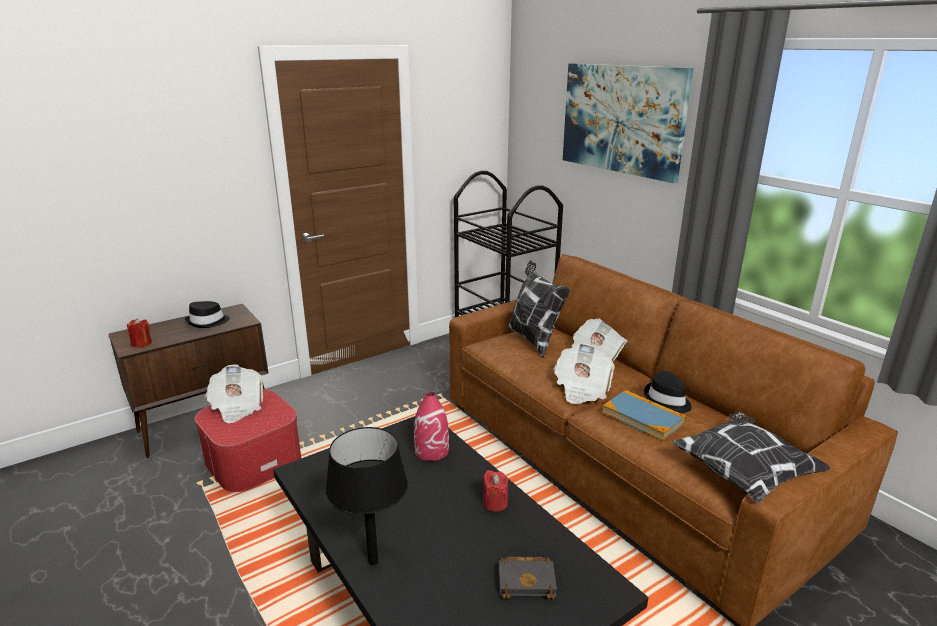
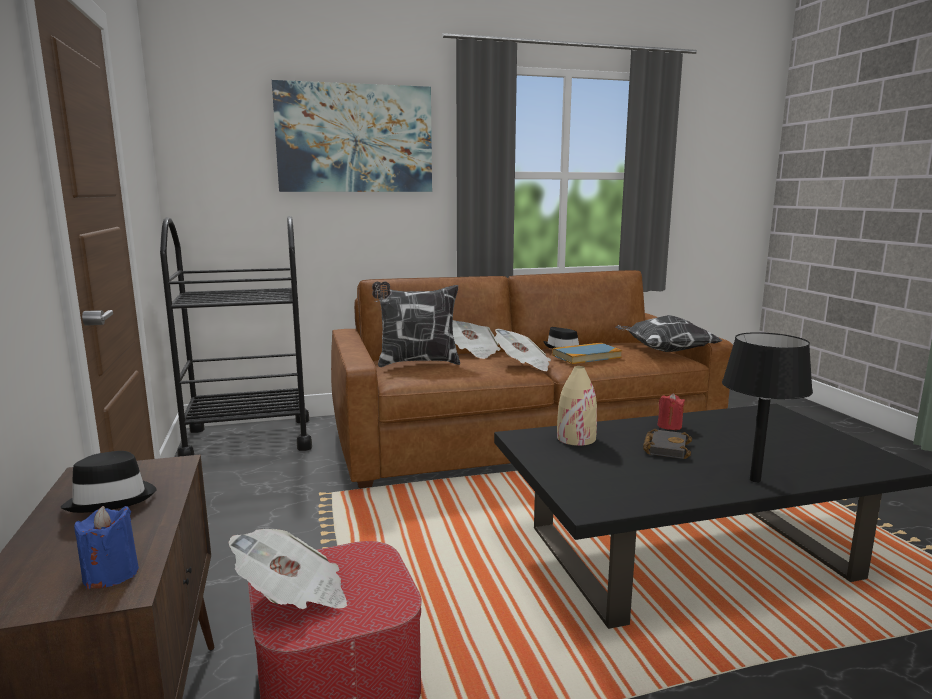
camera: 70 degrees left, 10 degrees down
red candle [127,319,152,348] -> blue candle [74,506,139,589]
red vase [414,392,449,461] -> beige vase [557,366,597,446]
black book [499,557,557,599] -> black book moved to [643,429,692,459]

